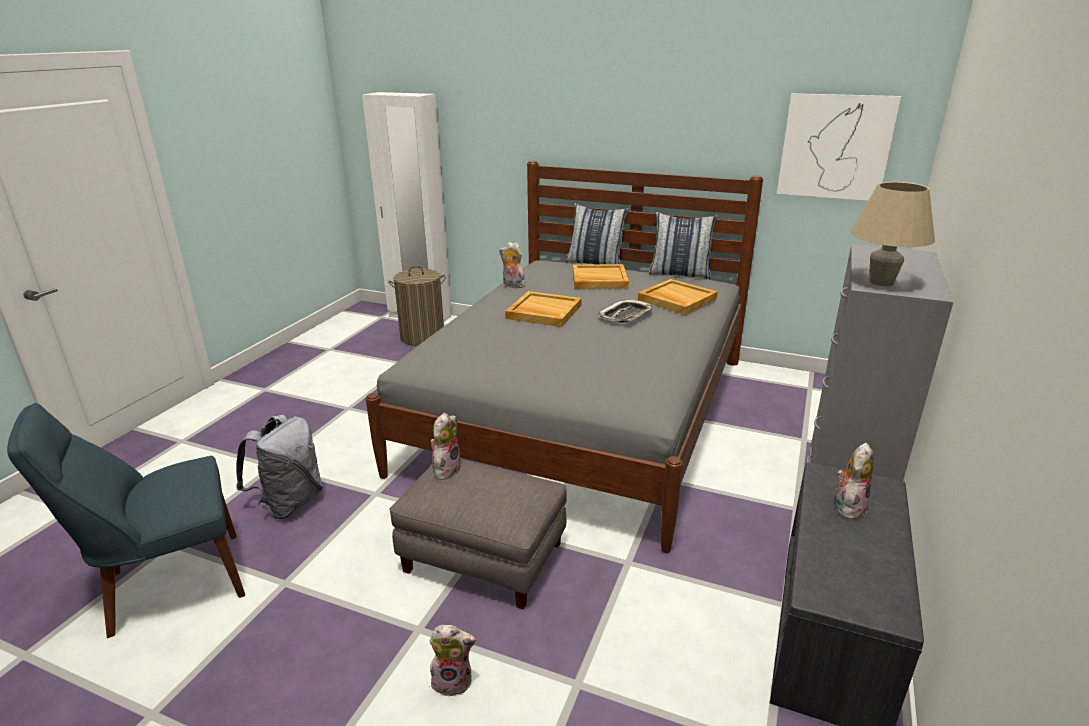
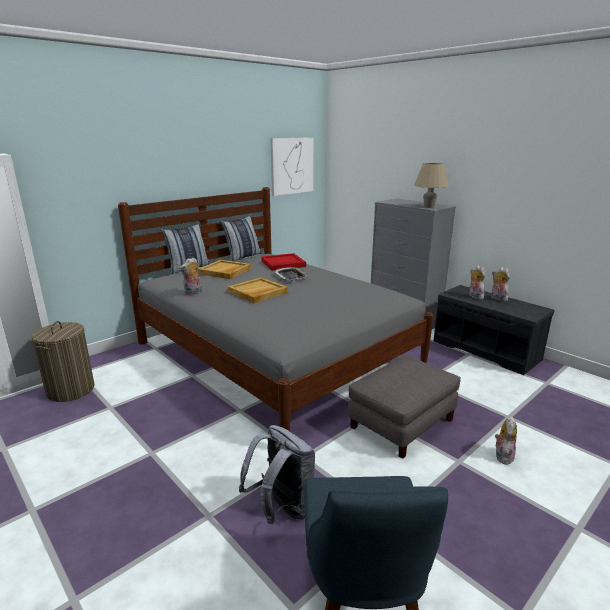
camera: 65 degrees left, 5 degrees down
plush toy [430,413,462,480] -> plush toy moved to [491,267,510,301]
beige tray [638,279,718,315] -> red tray [261,253,306,271]

